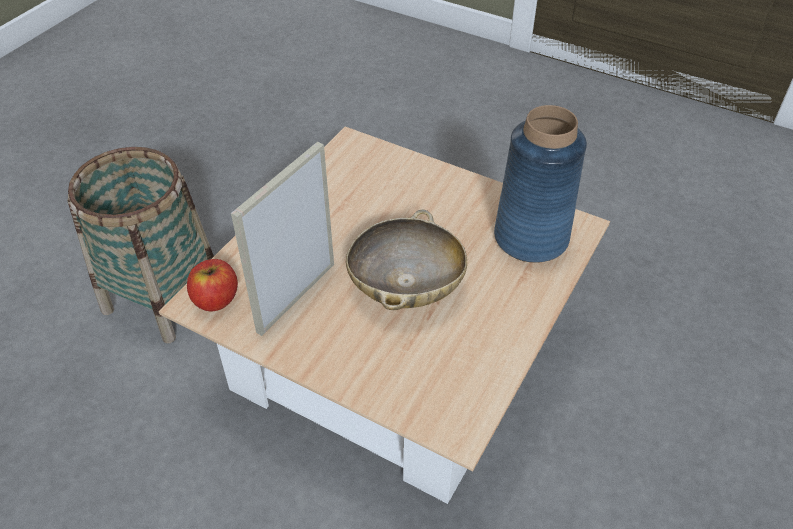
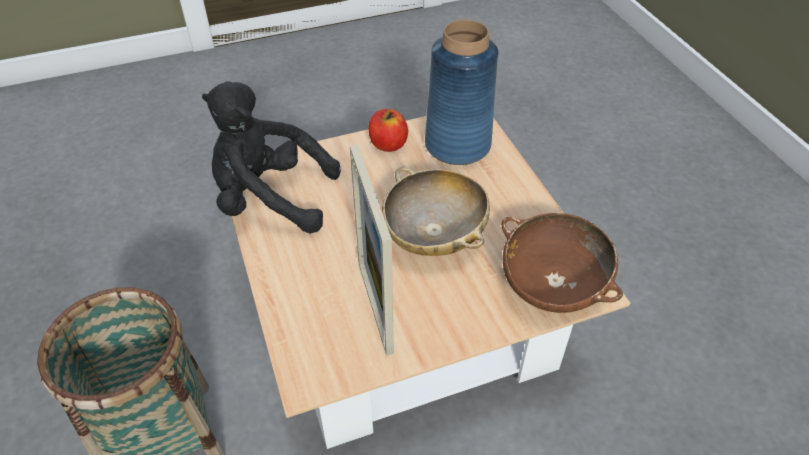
camera: 50 degrees left, 0 degrees up
apple [187,259,238,311] -> apple moved to [369,109,408,152]
none -> black plush toy [202,82,341,234]
none -> brown bowl [502,213,623,313]

